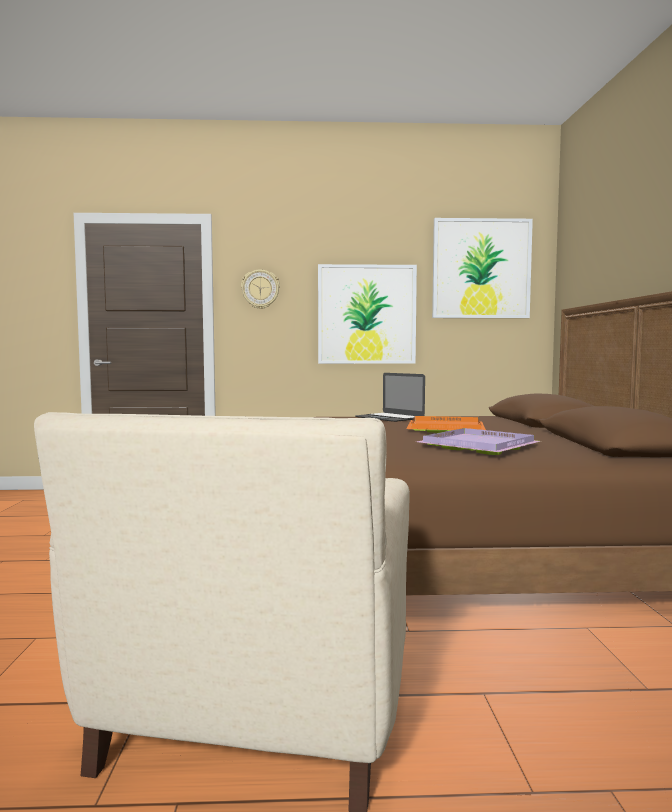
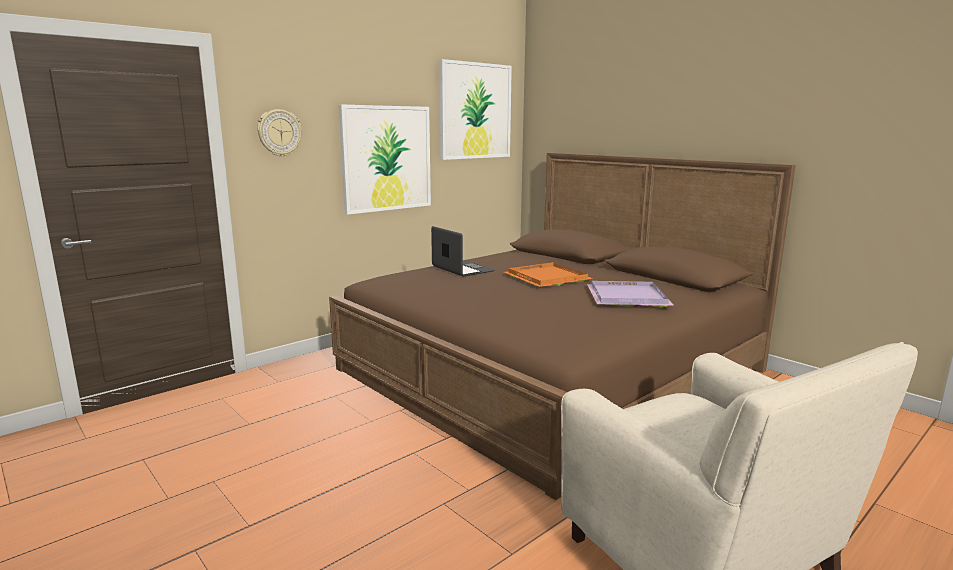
camera: 40 degrees left, 10 degrees up
laptop [355,373,425,422] -> laptop turned 135 degrees counterclockwise [431,226,495,276]

